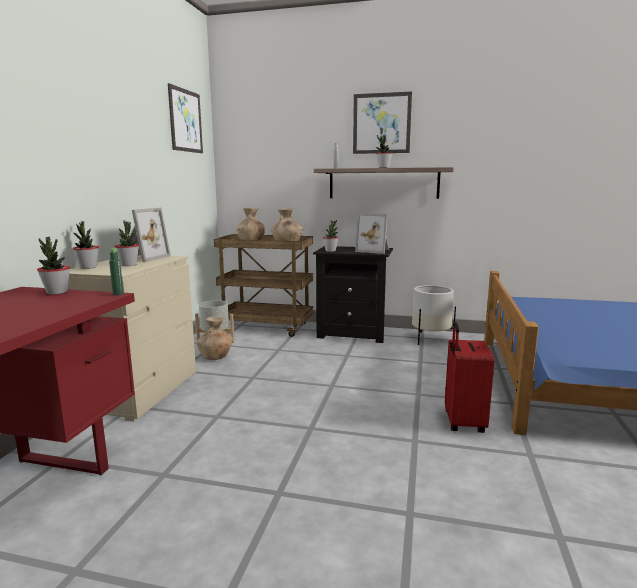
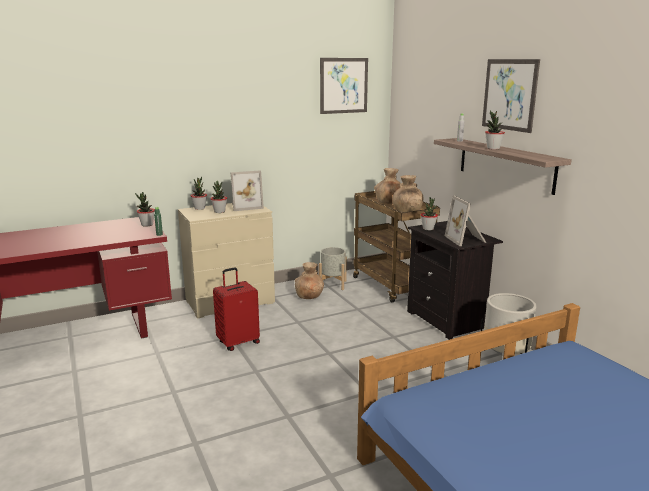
camera: 50 degrees right, 5 degrees up
red suitcase [445,322,495,433] -> red suitcase moved to [213,267,260,351]

